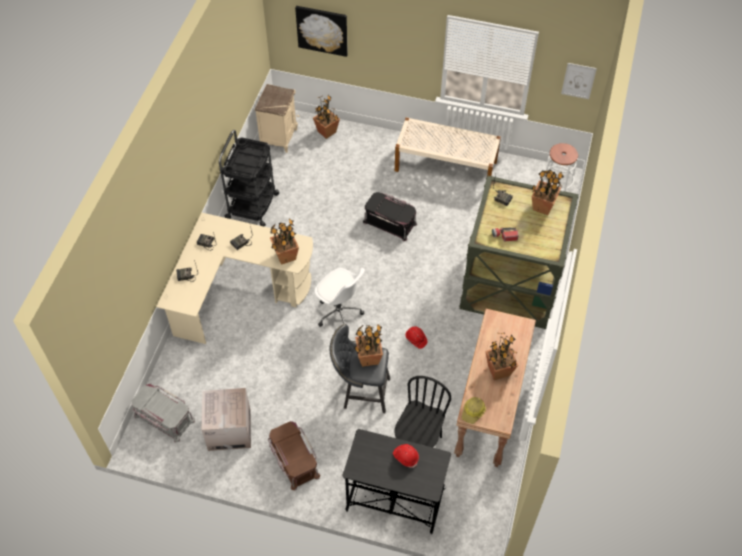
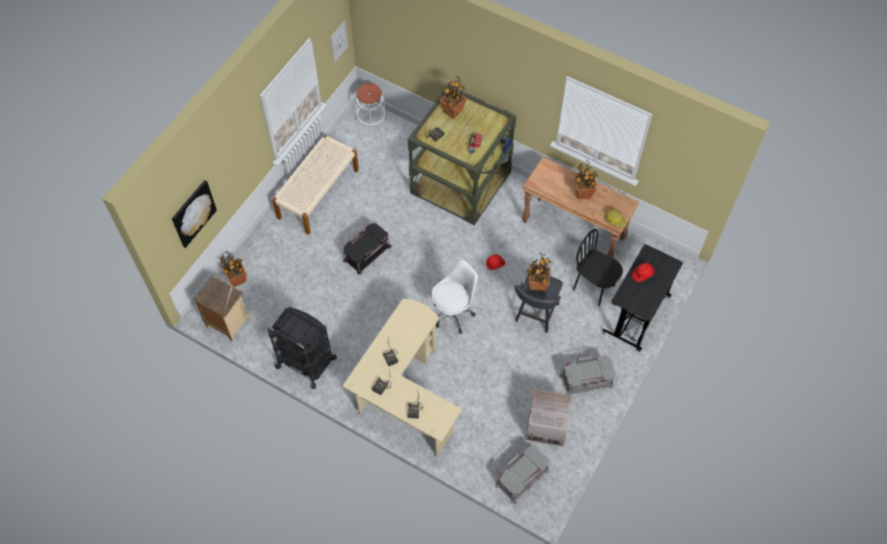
camera: 75 degrees left, 5 degrees up
brown storage box [268,421,320,491] -> grey storage box [560,355,615,395]
potted plant [270,219,299,265] -> none

